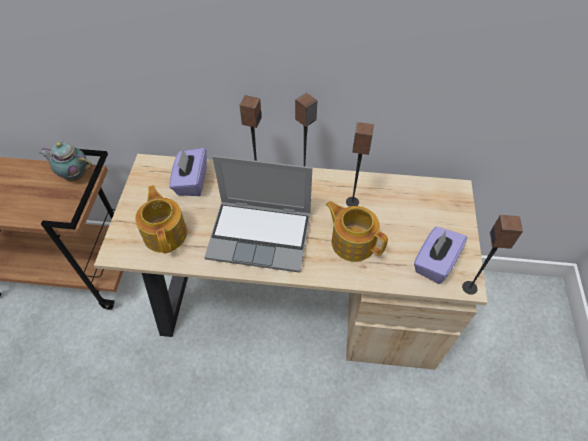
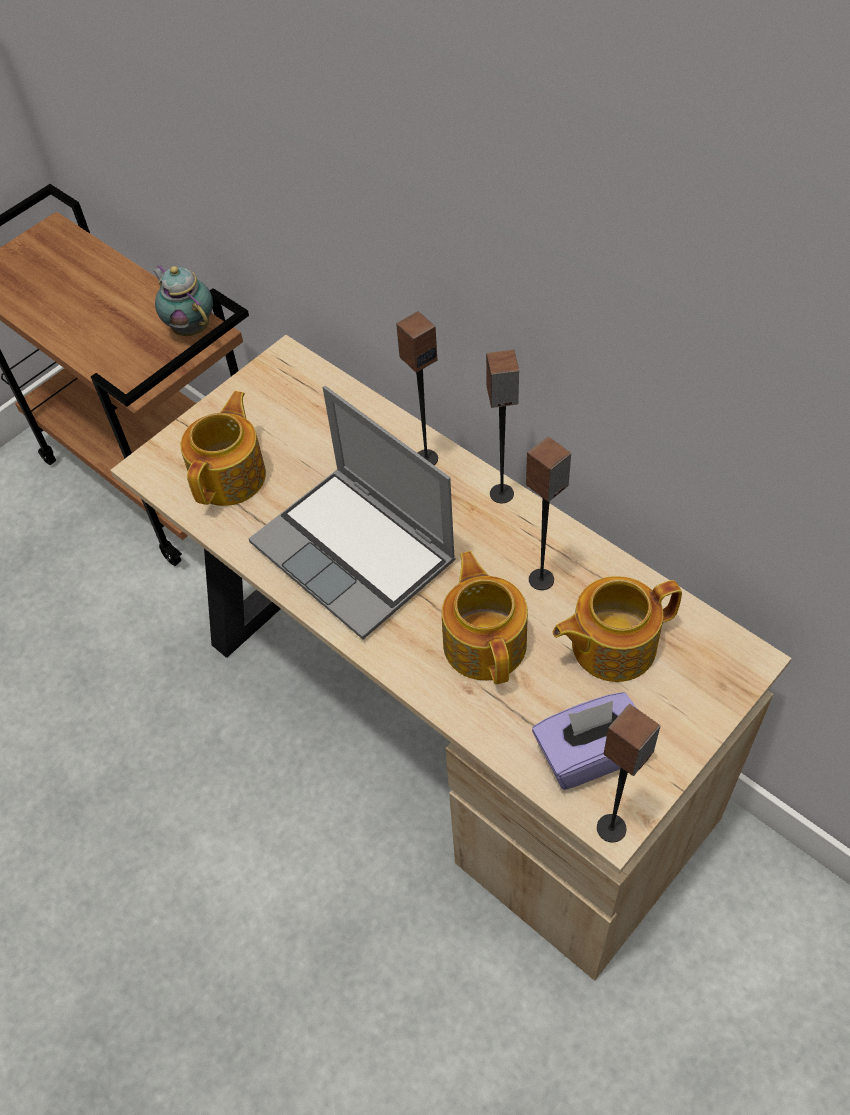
camera: 40 degrees right, 0 degrees up
purple tissue box [170,148,207,196] -> none
none -> teapot [553,576,682,682]

